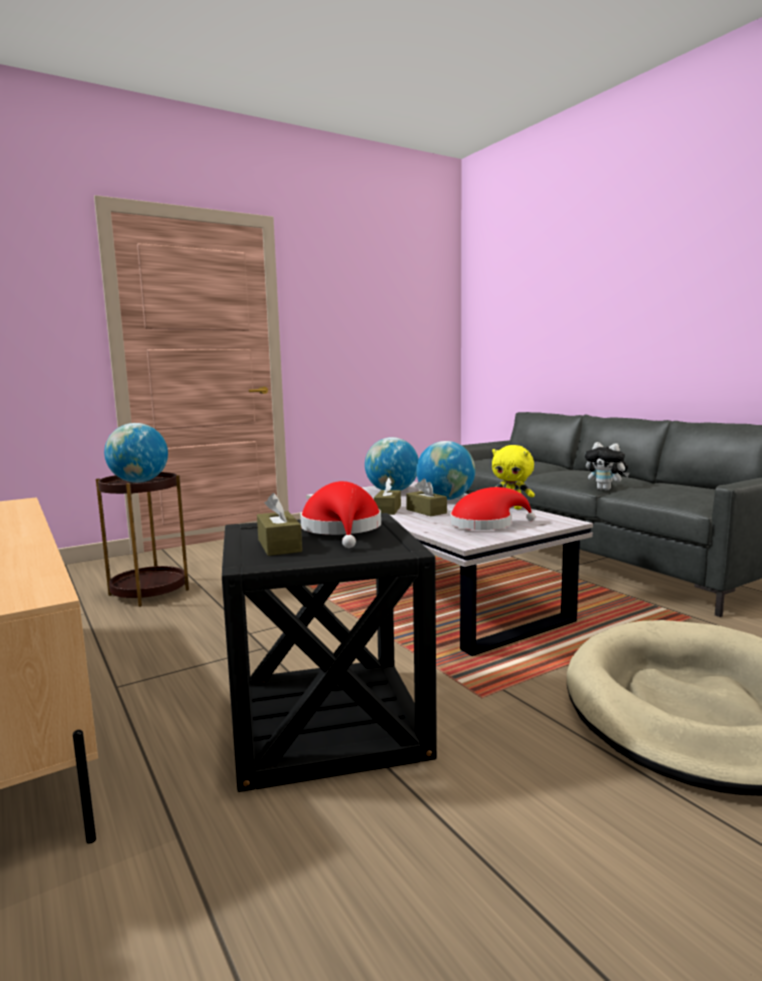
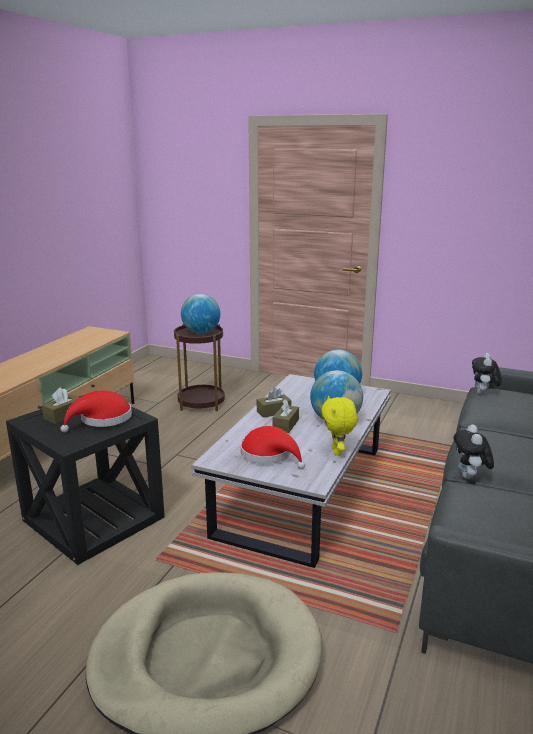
camera: 55 degrees right, 10 degrees up
none -> plush toy [472,353,502,395]

